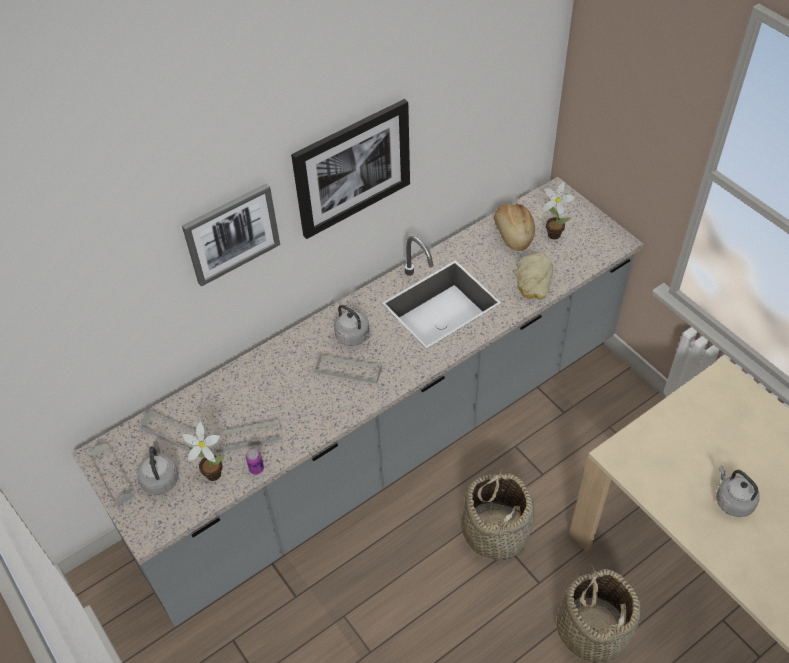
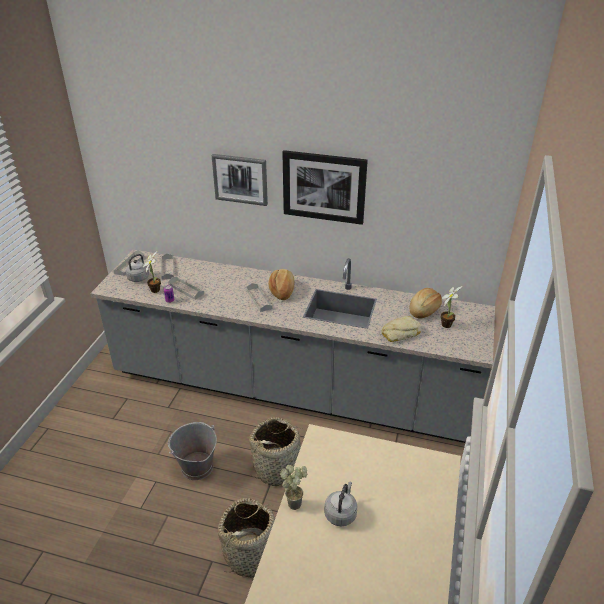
camera: 50 degrees right, 15 degrees down
grey kettle [334,305,372,346] -> bread [268,269,294,300]
none -> grey bucket [168,422,217,480]
none -> potted plant [280,465,307,510]

